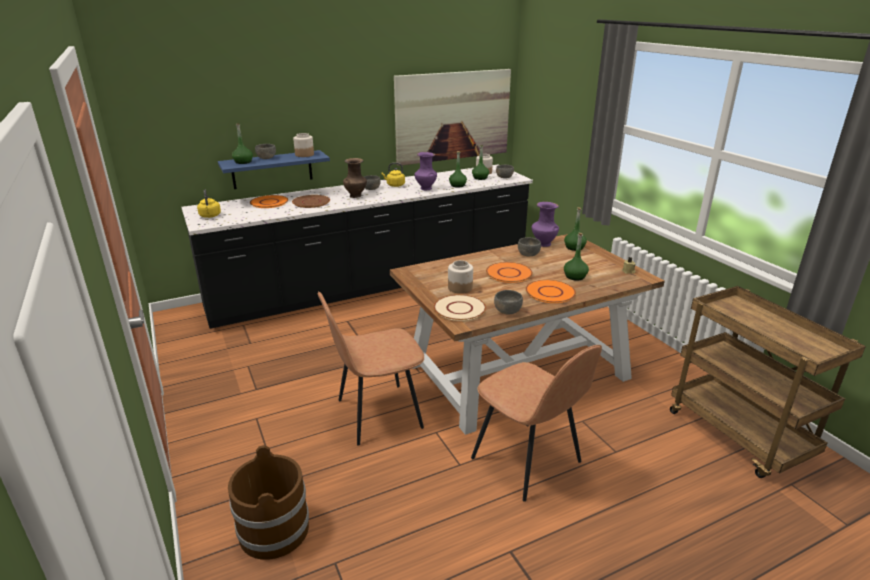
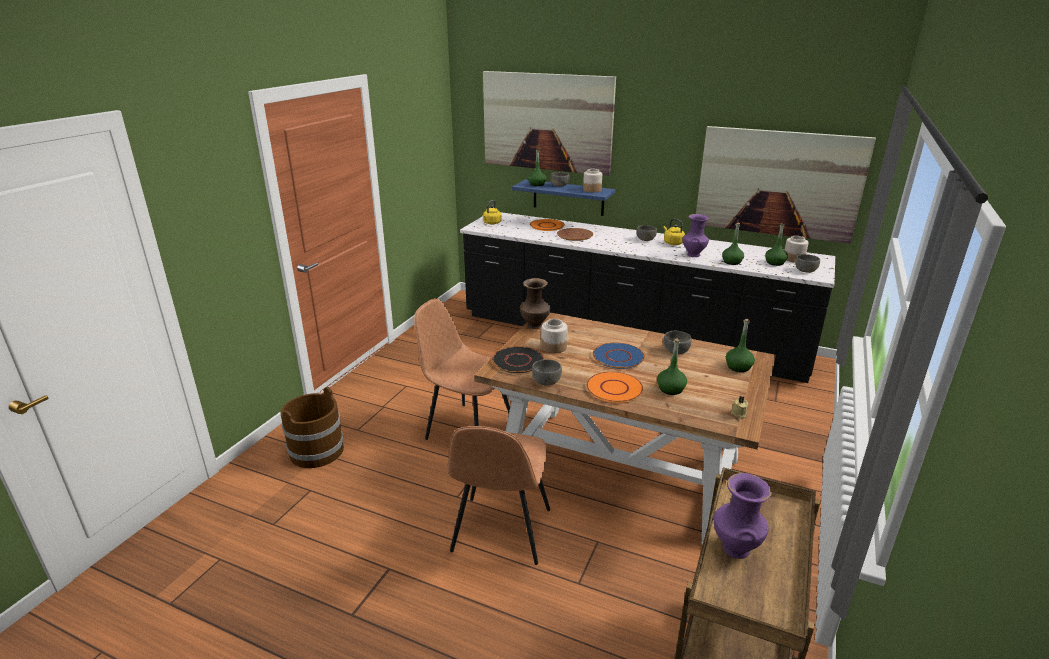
camera: 50 degrees right, 0 degrees up
brown vase [343,158,367,198] -> brown vase moved to [520,278,551,329]
beige plate [434,295,486,321] -> black plate [492,346,544,373]
orange plate [486,262,533,283] -> blue plate [593,342,645,369]
purple vase [532,202,559,247] -> purple vase moved to [714,473,772,559]
none -> picture [483,71,616,176]

